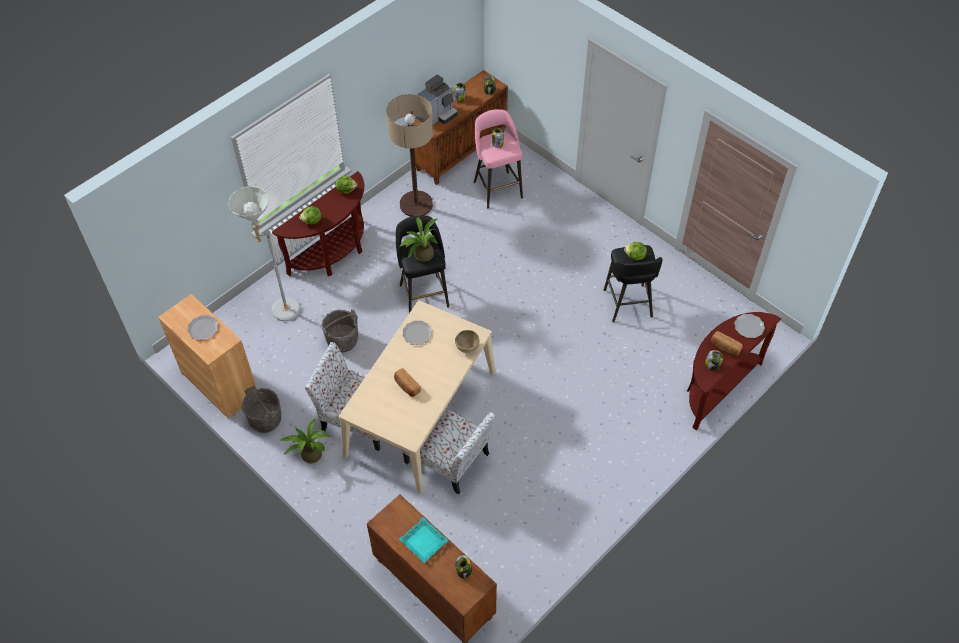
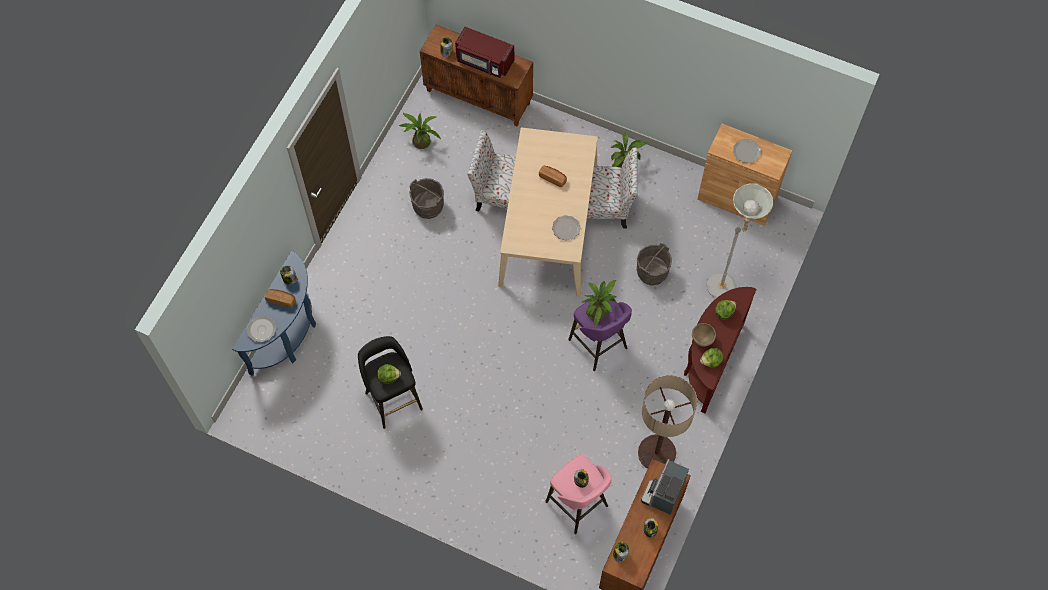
camera: 160 degrees right, 10 degrees up
grey bucket [242,386,282,433] -> grey bucket moved to [409,178,444,219]
black stool [396,215,450,313] -> purple stool [568,296,632,371]
turquoise tray [399,517,449,563] -> red microwave [455,27,514,78]
brown bowl [455,330,479,353] -> brown bowl moved to [692,323,716,347]
brown console table [687,312,781,430] -> blue console table [232,251,316,376]
none -> potted plant [399,113,441,149]

